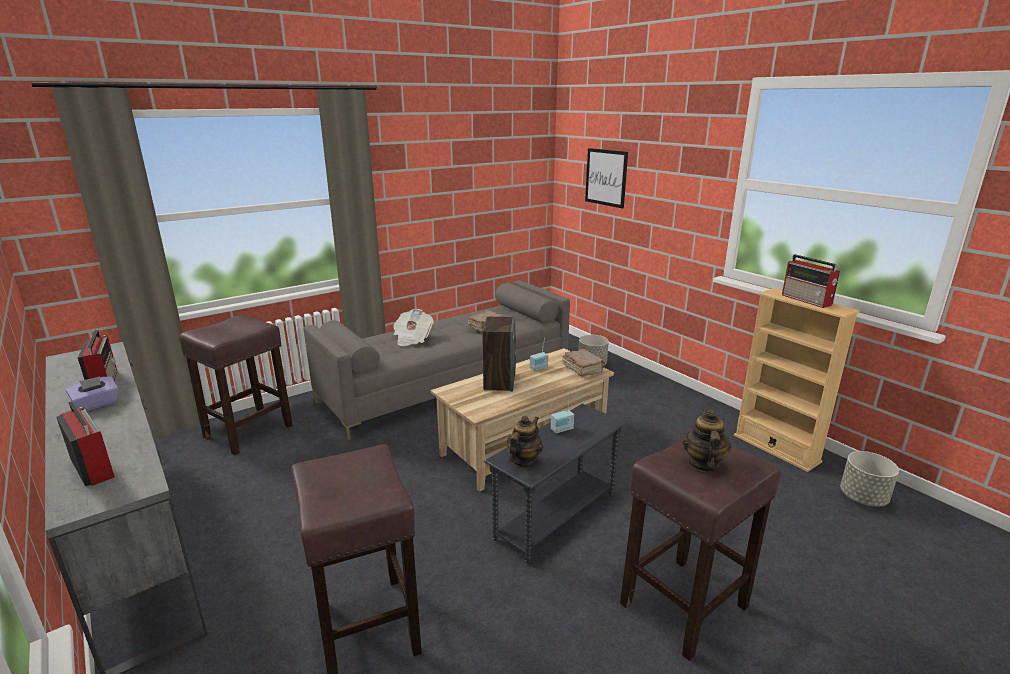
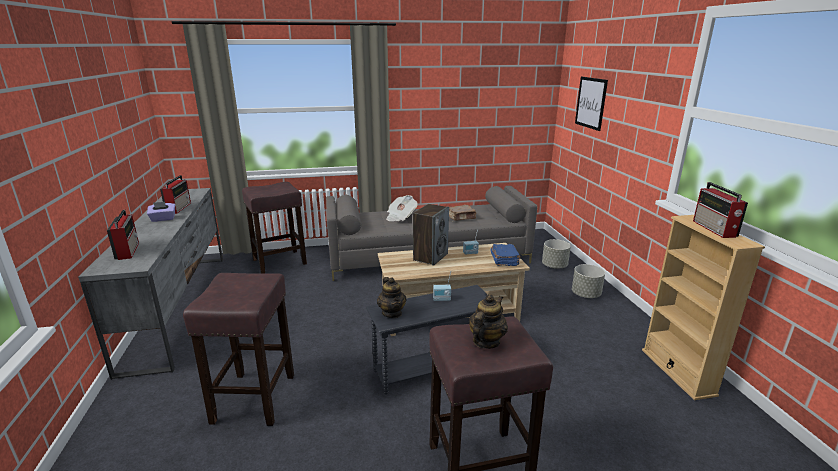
camera: 25 degrees right, 0 degrees up
teapot [507,416,543,467] -> teapot turned 105 degrees clockwise [377,277,407,318]
brown book [562,349,605,377] -> blue book [490,244,521,266]
grey planter [840,451,899,507] -> grey planter moved to [572,264,605,298]

